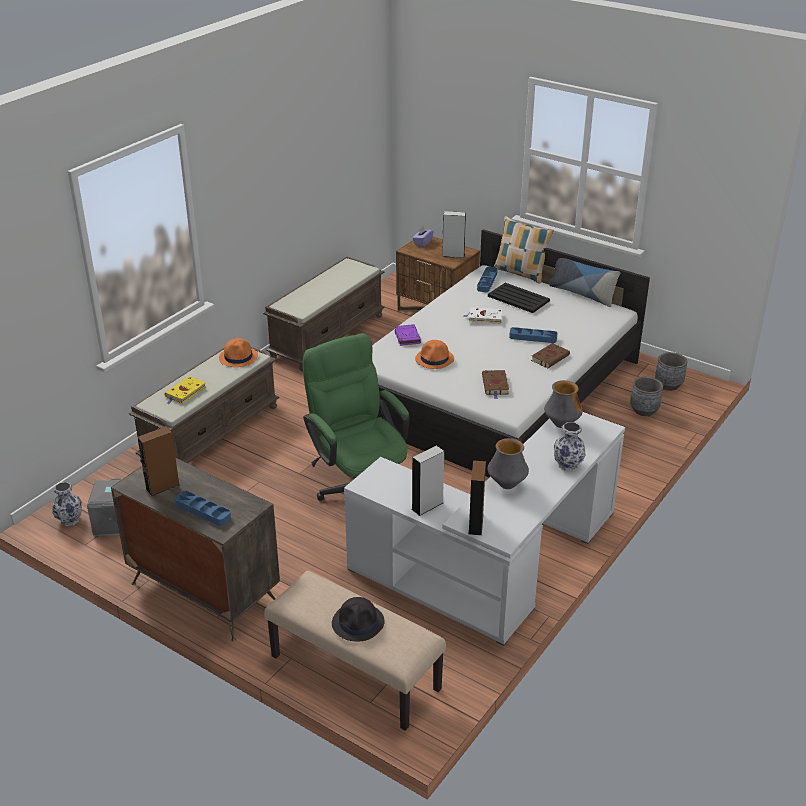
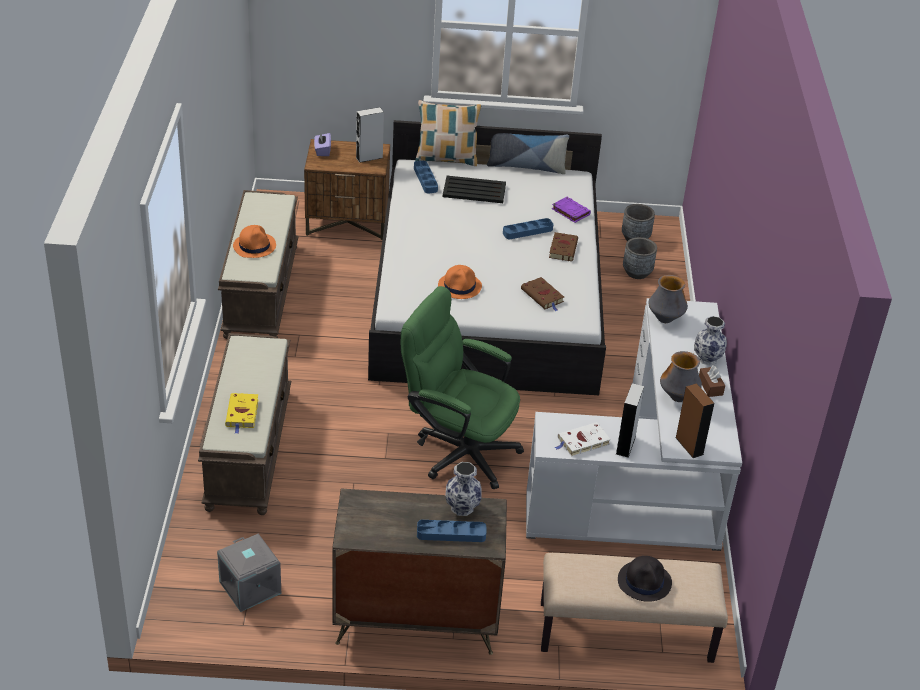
camera: 35 degrees left, 5 degrees up
vase [52,482,82,526] -> vase moved to [445,462,482,516]
brown speaker [138,426,180,496] -> none
orange hat [219,338,258,367] -> orange hat moved to [233,225,276,258]
purple book [394,324,421,346] -> purple book moved to [552,197,591,223]
white book [463,308,503,324] -> white book moved to [555,422,611,457]
none -> brown tissue box [699,366,725,397]

